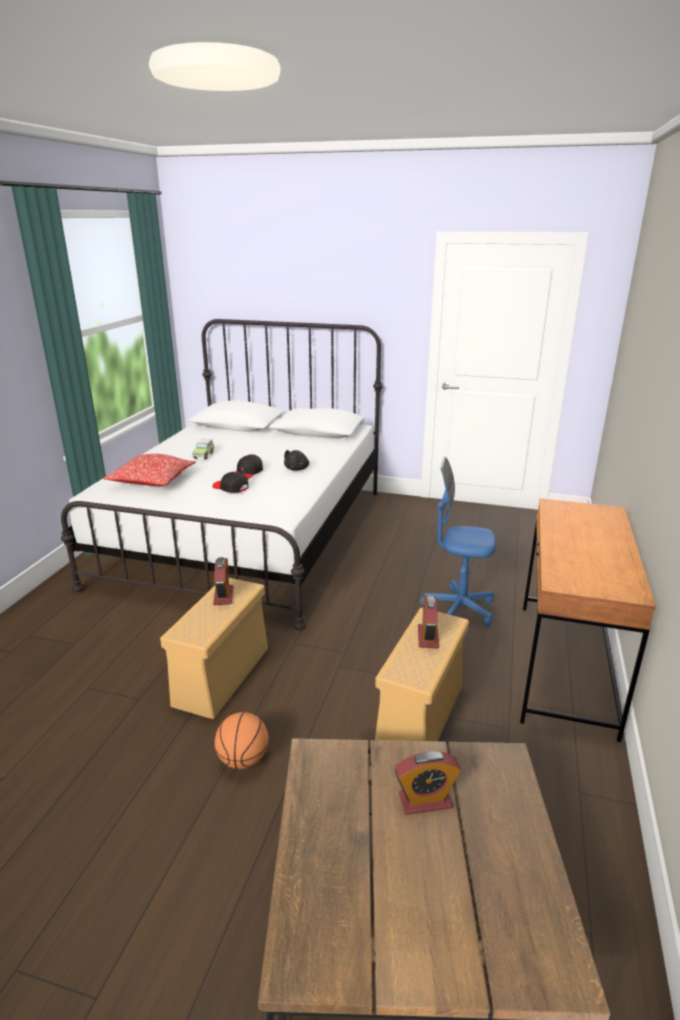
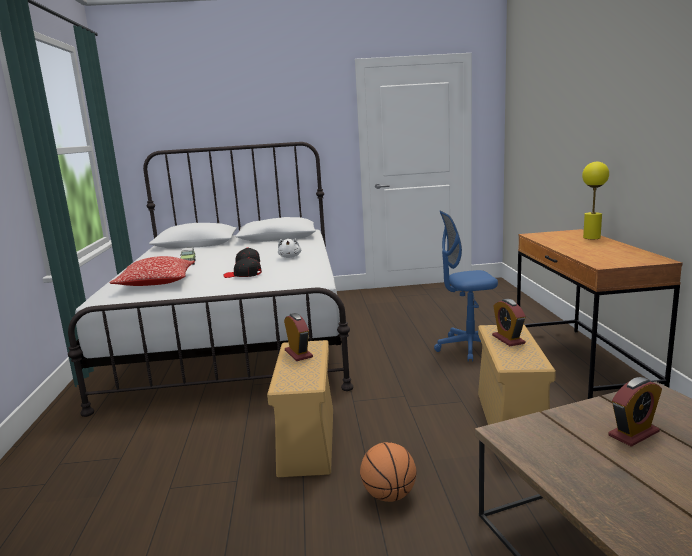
camera: 20 degrees left, 10 degrees down
black plush toy [284,450,309,471] -> white plush toy [278,239,301,258]
none -> yellow table lamp [582,162,609,239]

